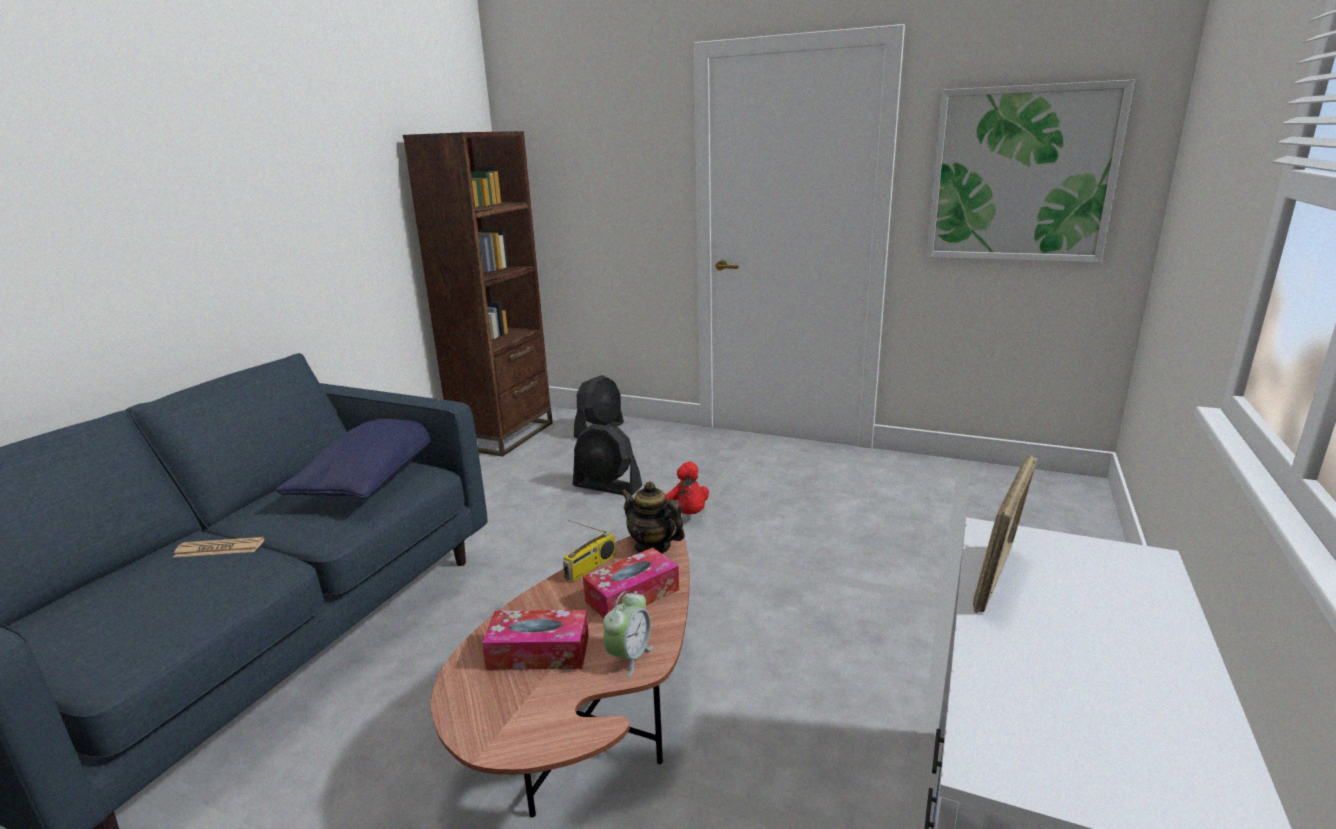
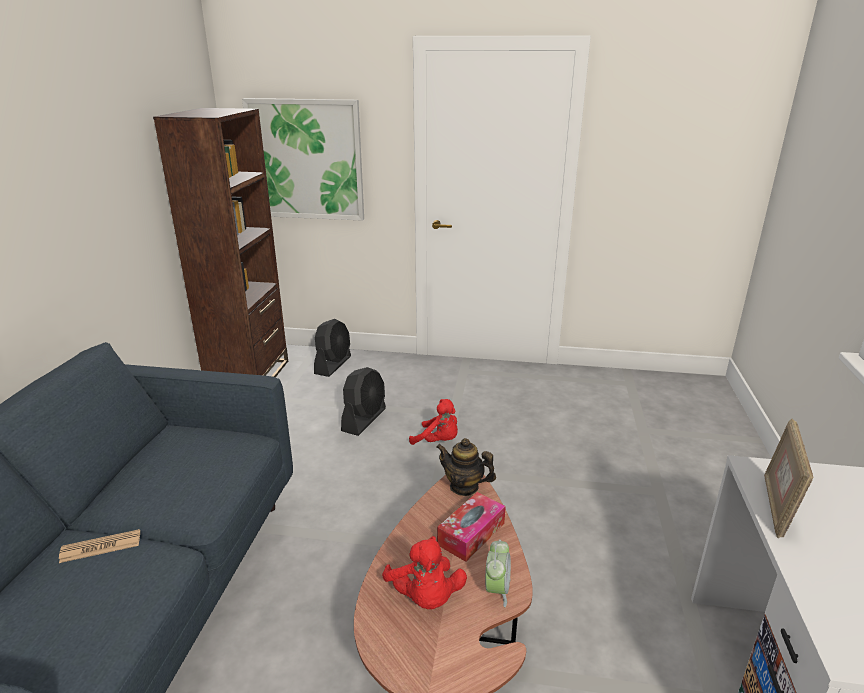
camera: 15 degrees left, 5 degrees up
blue pillow [276,419,431,499] -> none
tissue box [482,610,589,670] -> red plush toy [382,536,467,609]
radio [563,520,616,582] -> none
black fan [573,424,642,495] -> black fan turned 75 degrees counterclockwise [341,367,386,436]
picture [926,80,1135,263] -> picture moved to [242,98,364,221]

